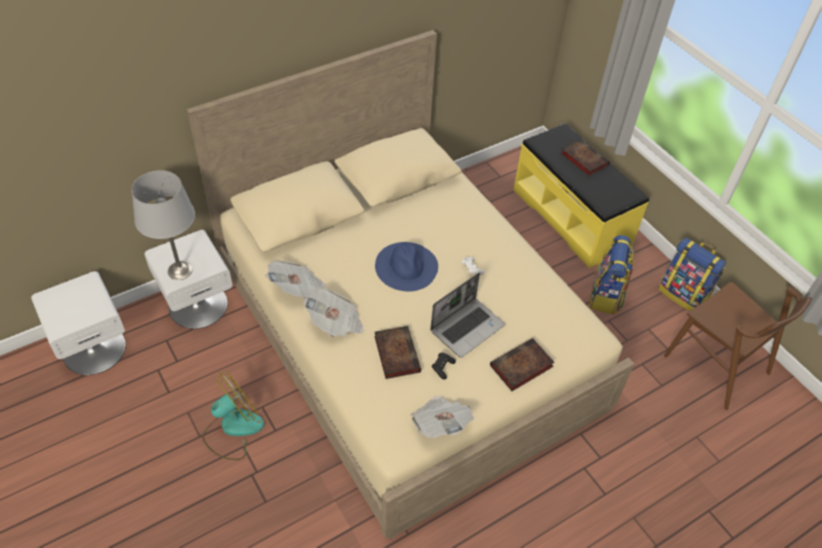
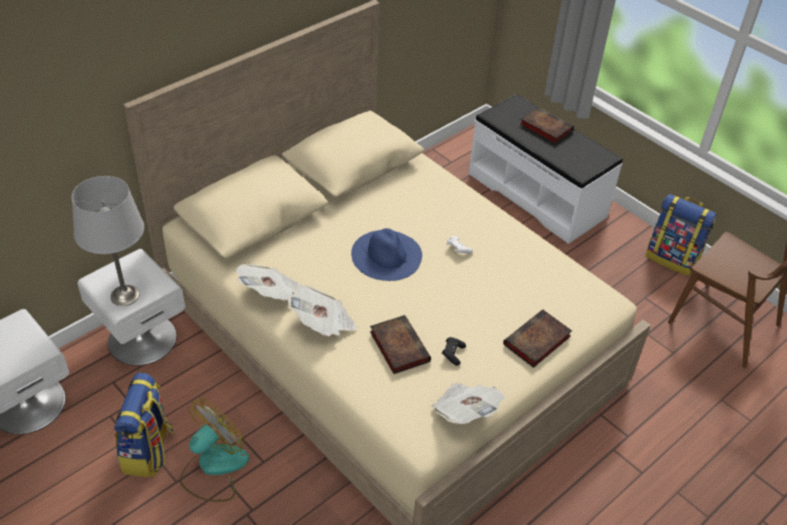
camera: 10 degrees left, 5 degrees down
laptop [430,273,505,358] -> none
yellow bench [514,123,649,268] -> white bench [469,94,623,244]
backpack [590,235,634,315] -> backpack moved to [114,373,175,478]

